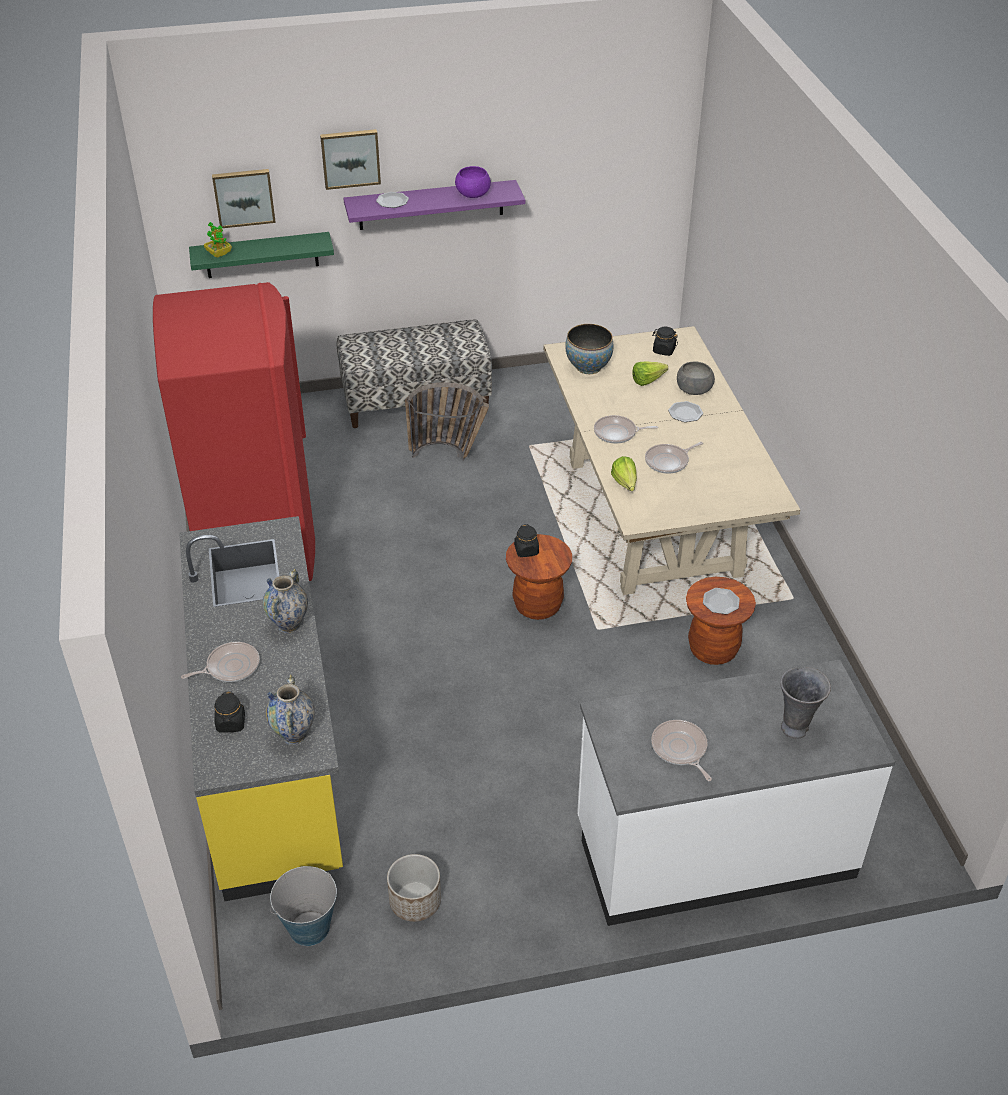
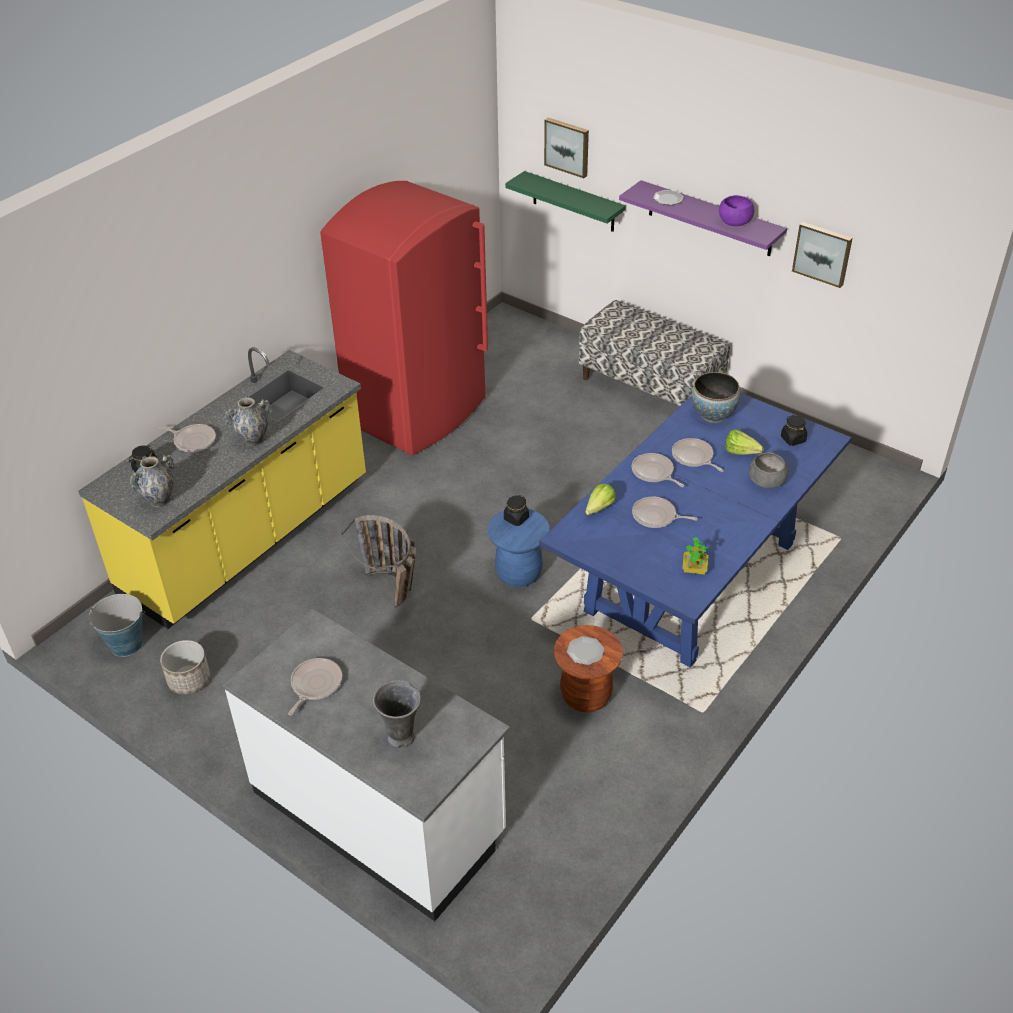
camera: 50 degrees right, 0 degrees up
potted plant [204,222,232,258] -> potted plant moved to [682,537,709,575]
picture [320,129,381,190] -> picture moved to [792,222,852,288]
basket [405,382,489,461] -> basket moved to [342,515,416,608]
brown stool [506,534,572,620] -> blue stool [487,509,549,587]
beige dining table [543,326,800,595] -> blue dining table [539,393,852,668]
plate [668,401,703,422] -> none
none -> frying pan [672,438,724,472]

